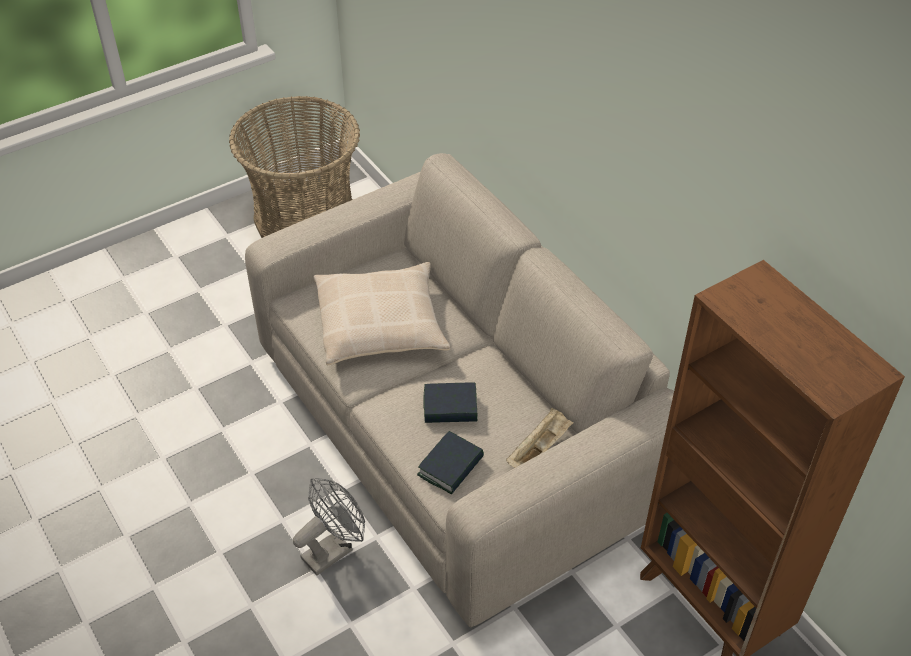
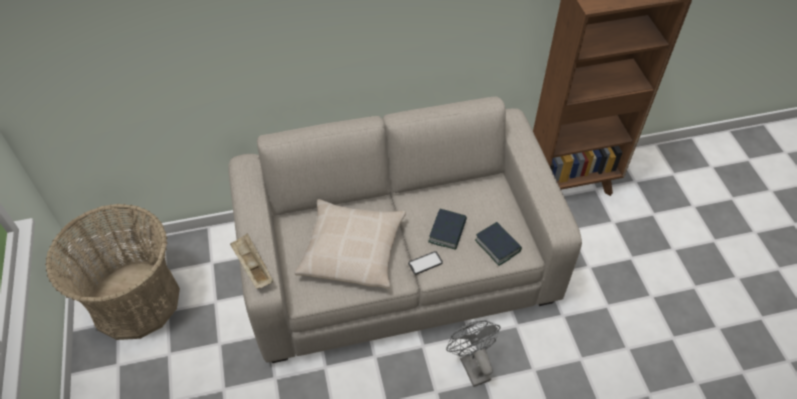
camera: 70 degrees left, 5 degrees up
beige tray [506,408,573,468] -> beige tray moved to [230,233,273,289]
none -> phone [408,251,443,274]

